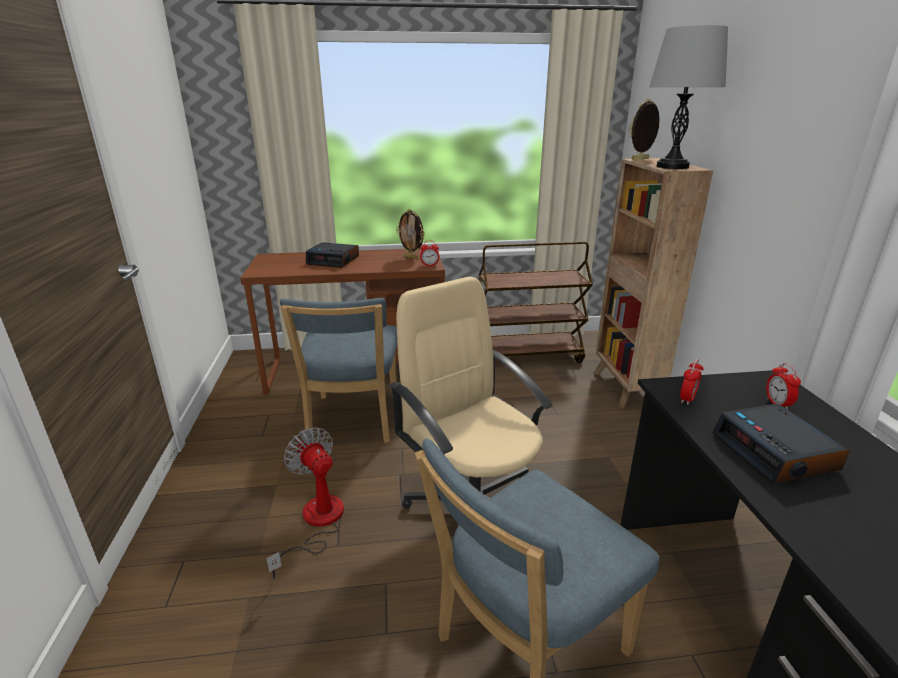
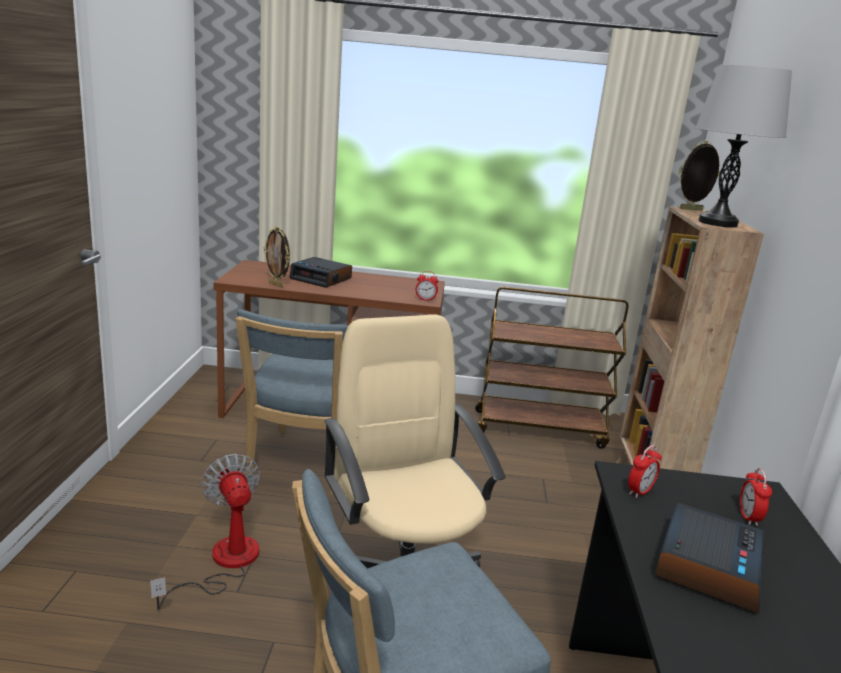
camera: 10 degrees right, 5 degrees down
picture frame [396,209,425,259] -> picture frame moved to [264,226,290,288]
alarm clock [713,404,849,484] -> alarm clock turned 150 degrees counterclockwise [655,504,764,614]

